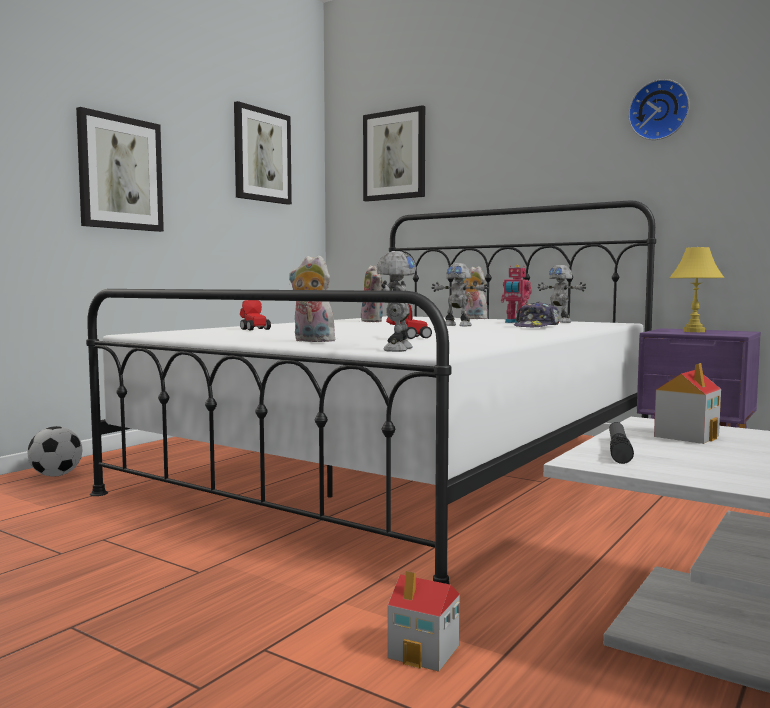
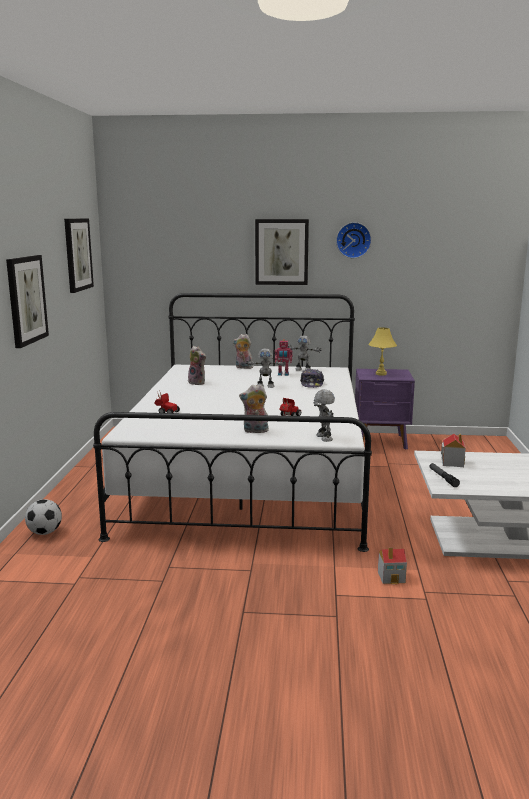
camera: 30 degrees left, 10 degrees up
picture [363,105,425,202] -> picture moved to [255,219,309,285]

